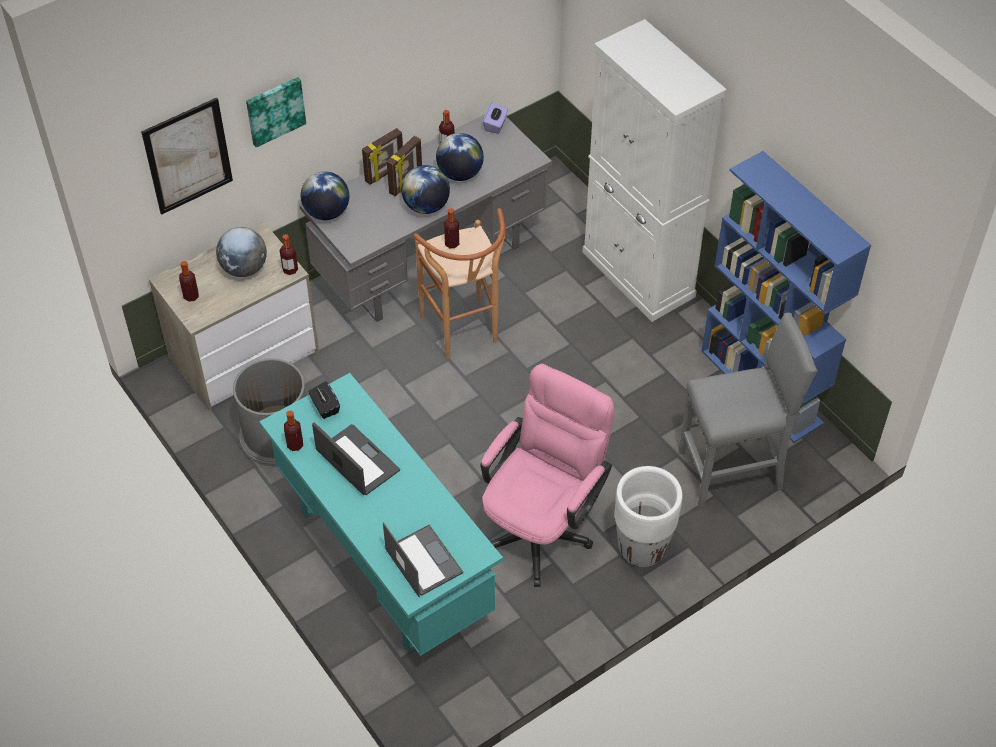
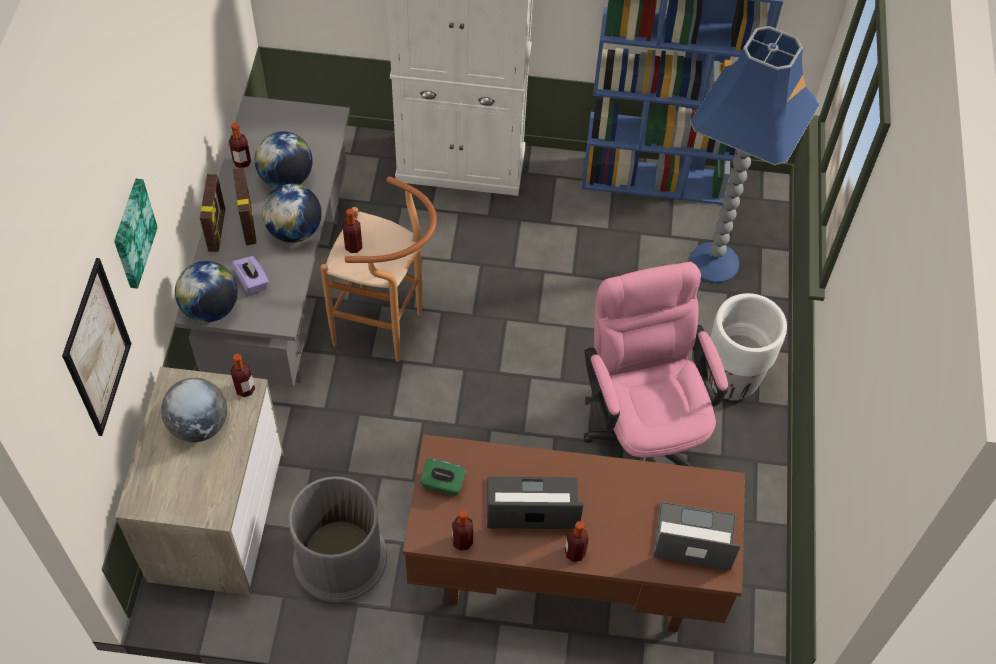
camera: 50 degrees left, 5 degrees up
bottle [179,261,199,302] -> bottle moved to [565,521,589,562]
turquoise desk [259,373,503,656] -> brown desk [403,434,745,632]
black tissue box [309,381,340,419] -> green tissue box [420,459,466,496]
purple tissue box [483,103,508,134] -> purple tissue box moved to [231,256,269,296]
grey stool [678,312,818,507] -> blue floor lamp [690,26,819,283]

